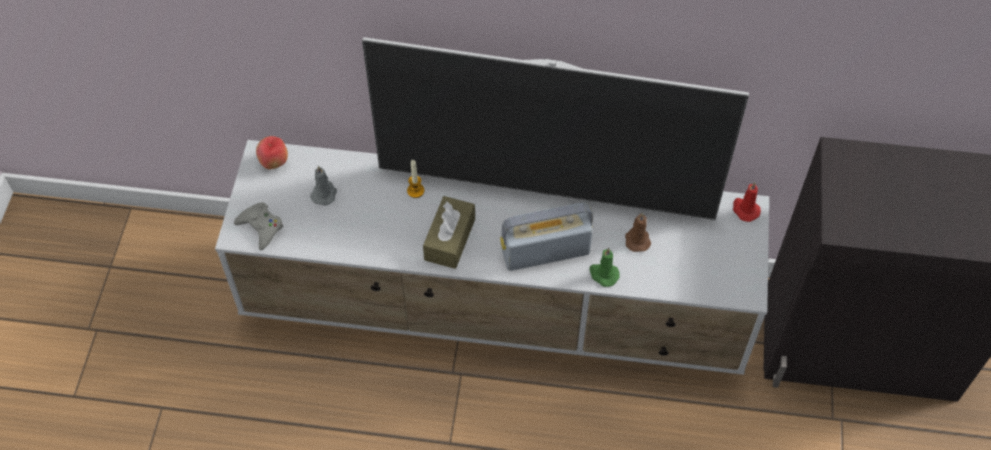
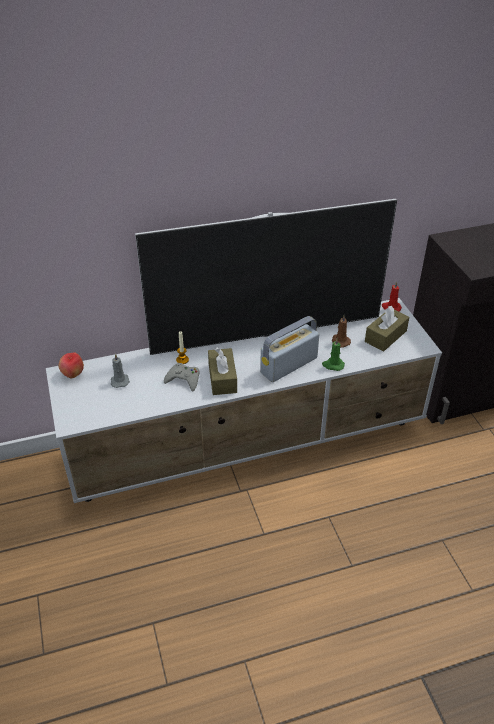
camera: 25 degrees left, 15 degrees down
grey game controller [234,202,283,250] -> grey game controller moved to [164,363,200,391]
none -> brown tissue box [365,306,409,352]

